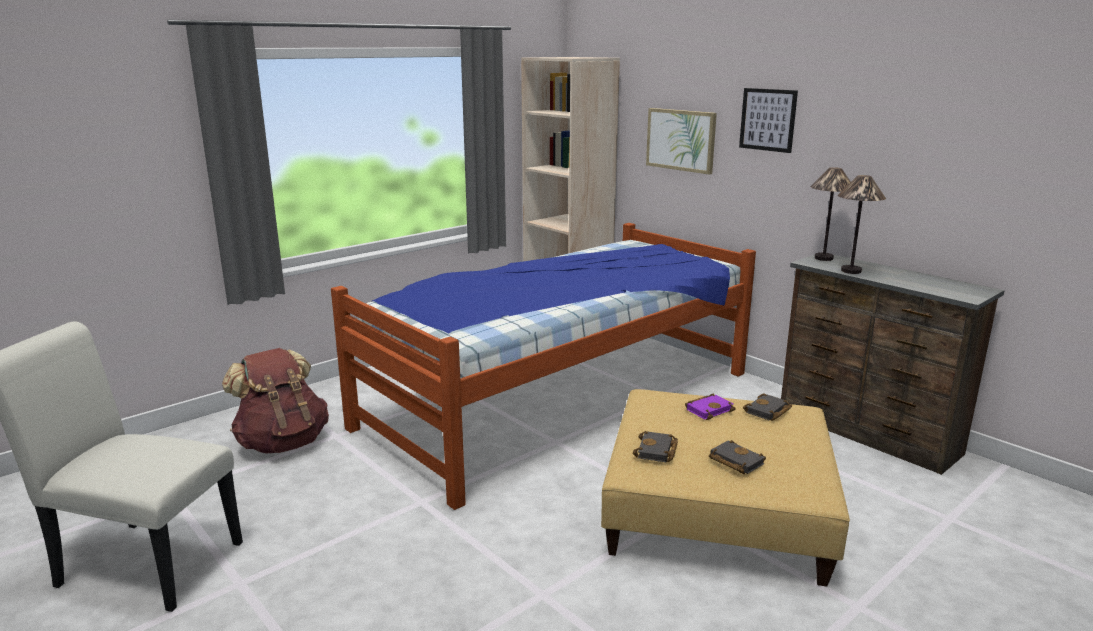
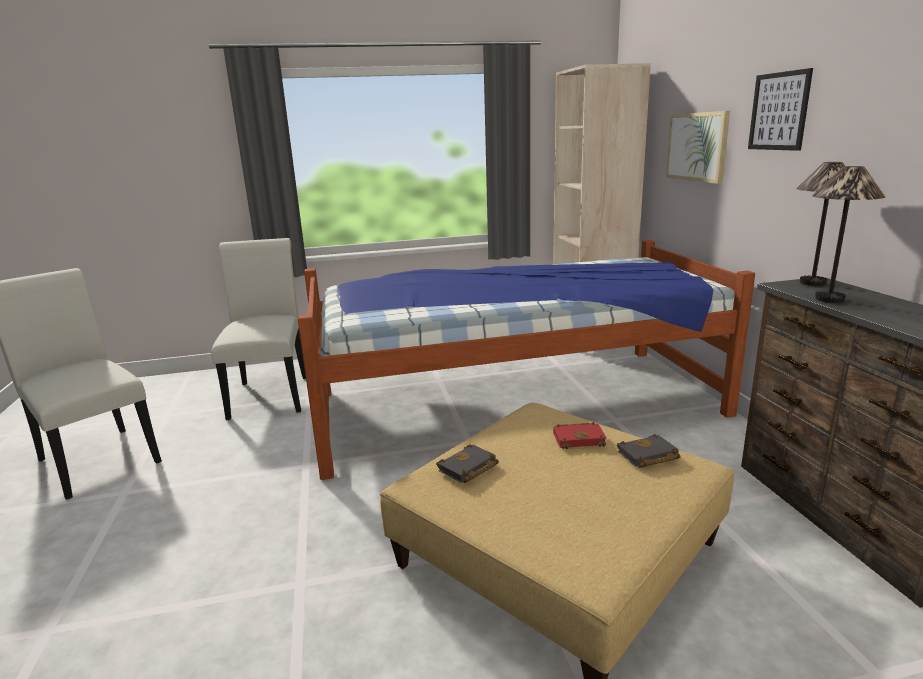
camera: 30 degrees right, 0 degrees up
brown backpack [222,348,329,453] -> white chair [211,238,306,420]
purple book [685,394,736,420] -> red book [553,422,607,449]
black book [709,440,766,474] -> none

